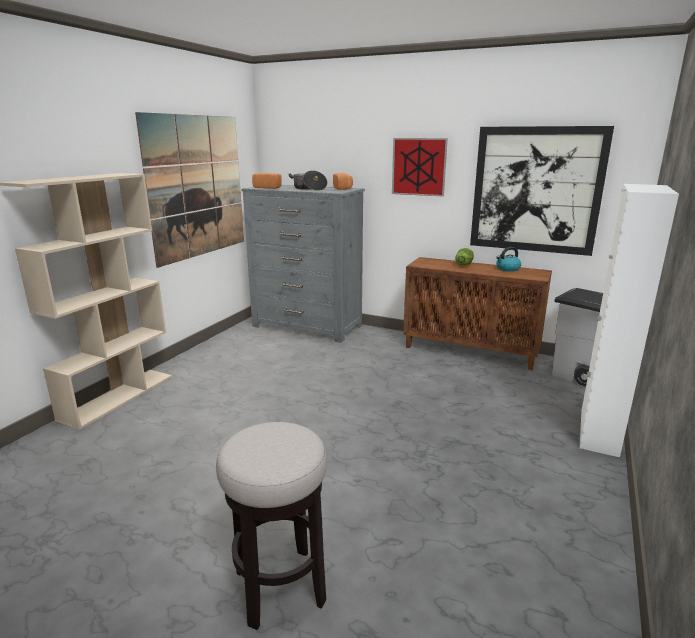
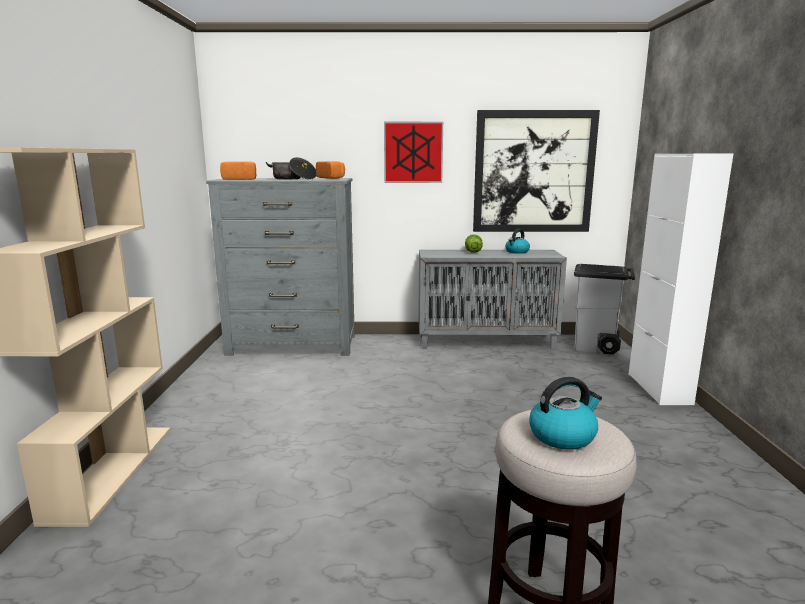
camera: 25 degrees left, 5 degrees down
picture [135,112,244,268] -> none
brown cabinet [403,257,552,370] -> grey cabinet [418,250,567,349]
none -> kettle [529,377,602,450]

